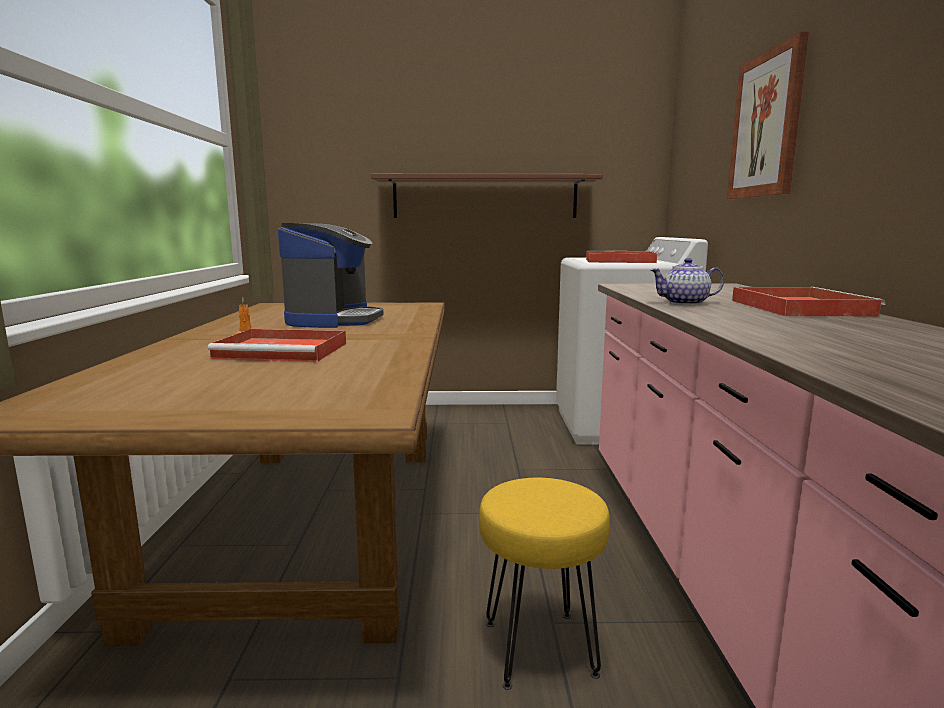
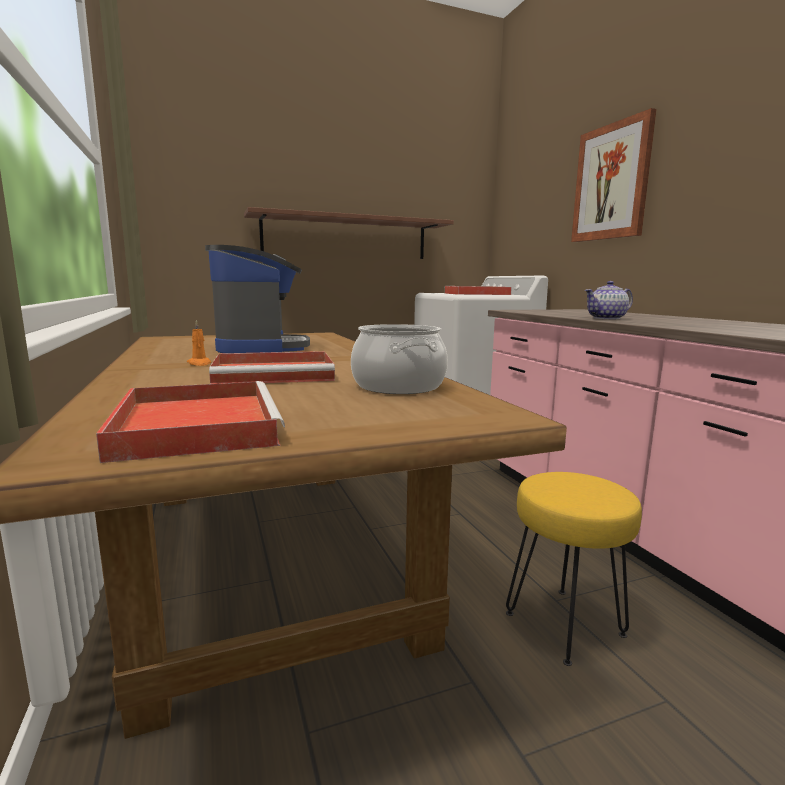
camera: 20 degrees left, 0 degrees up
red tray [732,287,886,316] -> red tray moved to [96,381,285,463]
none -> cooking pot [351,324,448,394]

